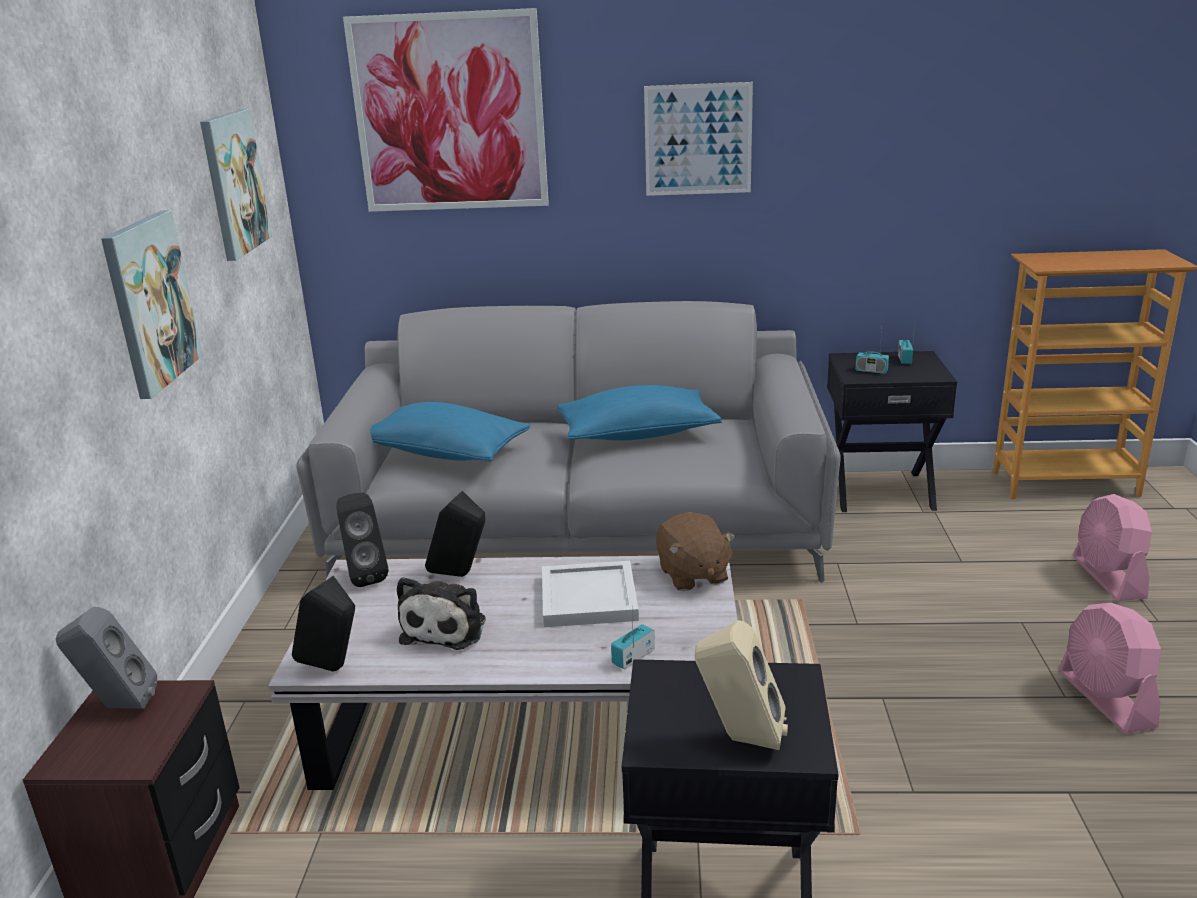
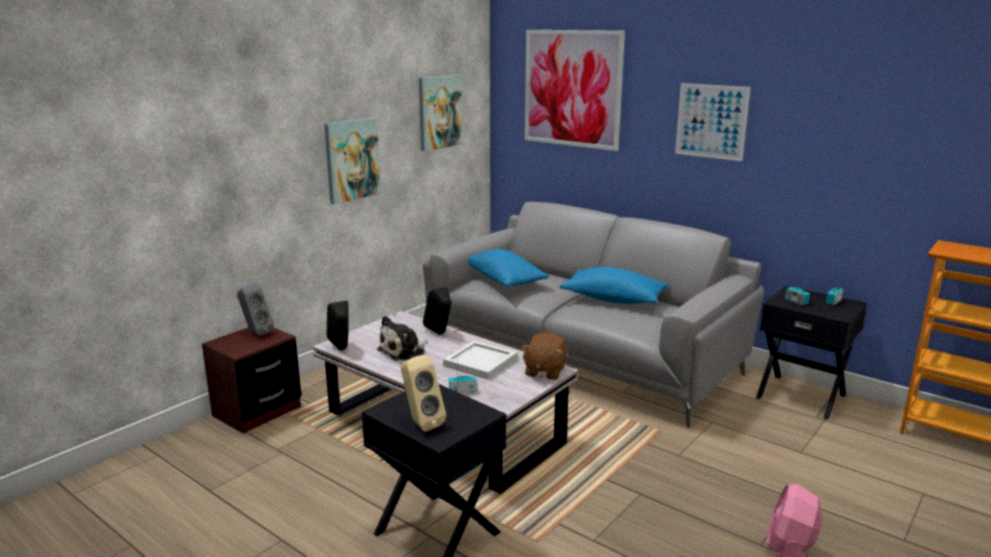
camera: 35 degrees right, 5 degrees down
black speaker [336,492,388,587] -> none
pink fan [1073,494,1152,601] -> none

